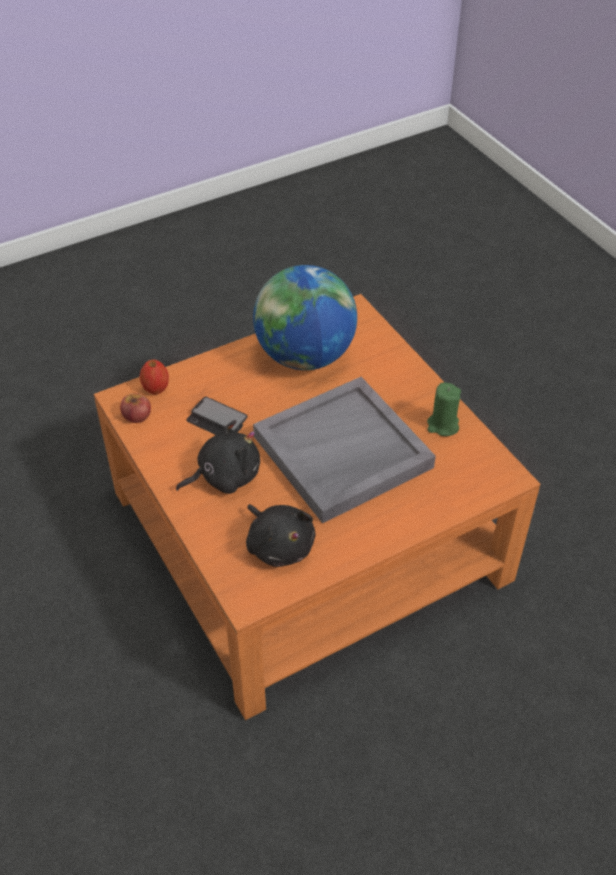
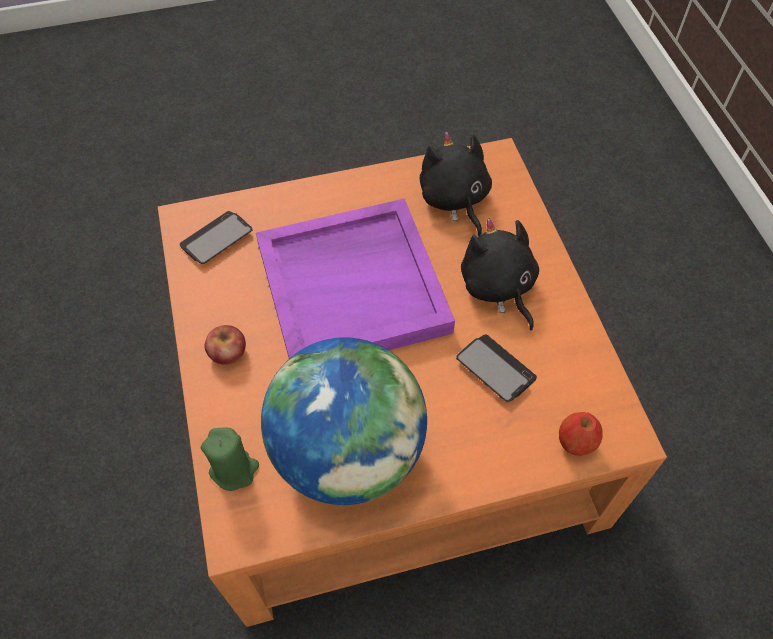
camera: 165 degrees left, 10 degrees up
apple [120,393,151,423] -> apple moved to [205,325,246,365]
black plush toy [176,420,260,494] -> black plush toy turned 75 degrees clockwise [461,219,539,331]
grey tray [253,377,436,523] -> purple tray [256,198,455,358]
green candle [427,383,461,436] -> green candle moved to [201,428,259,491]
none -> phone [180,211,252,264]

